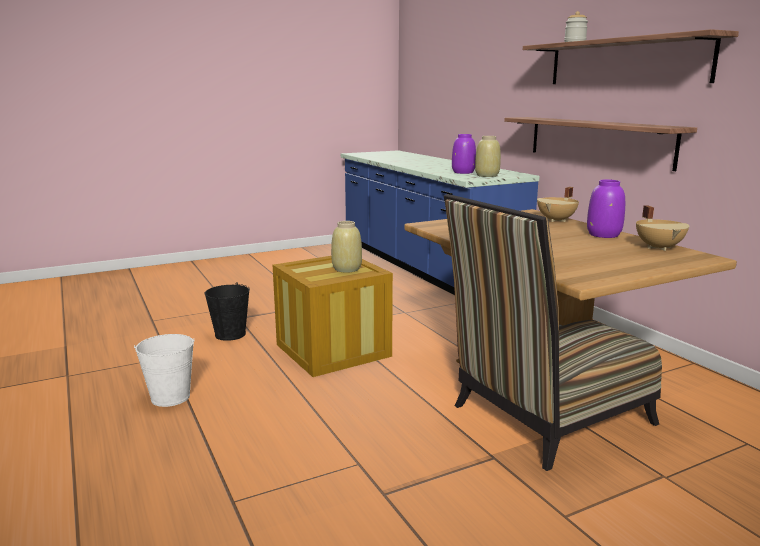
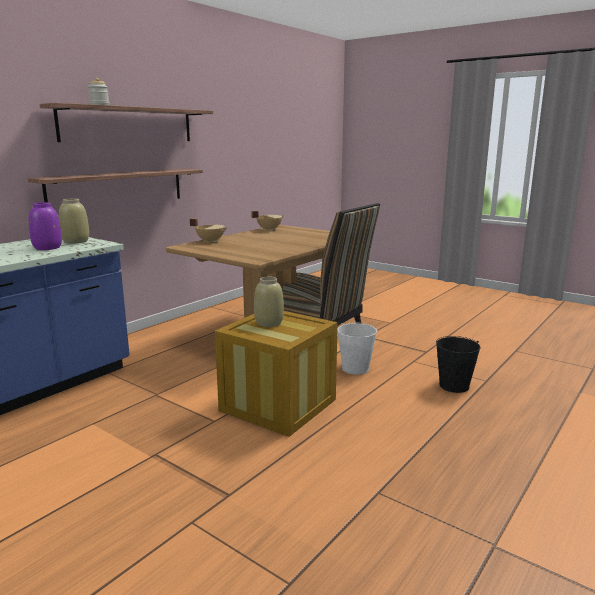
camera: 115 degrees left, 0 degrees up
white bucket [134,334,195,407] -> white bucket moved to [337,323,377,375]
black bucket [205,282,250,341] -> black bucket moved to [436,336,481,393]
purple vase [587,179,625,238] -> none

